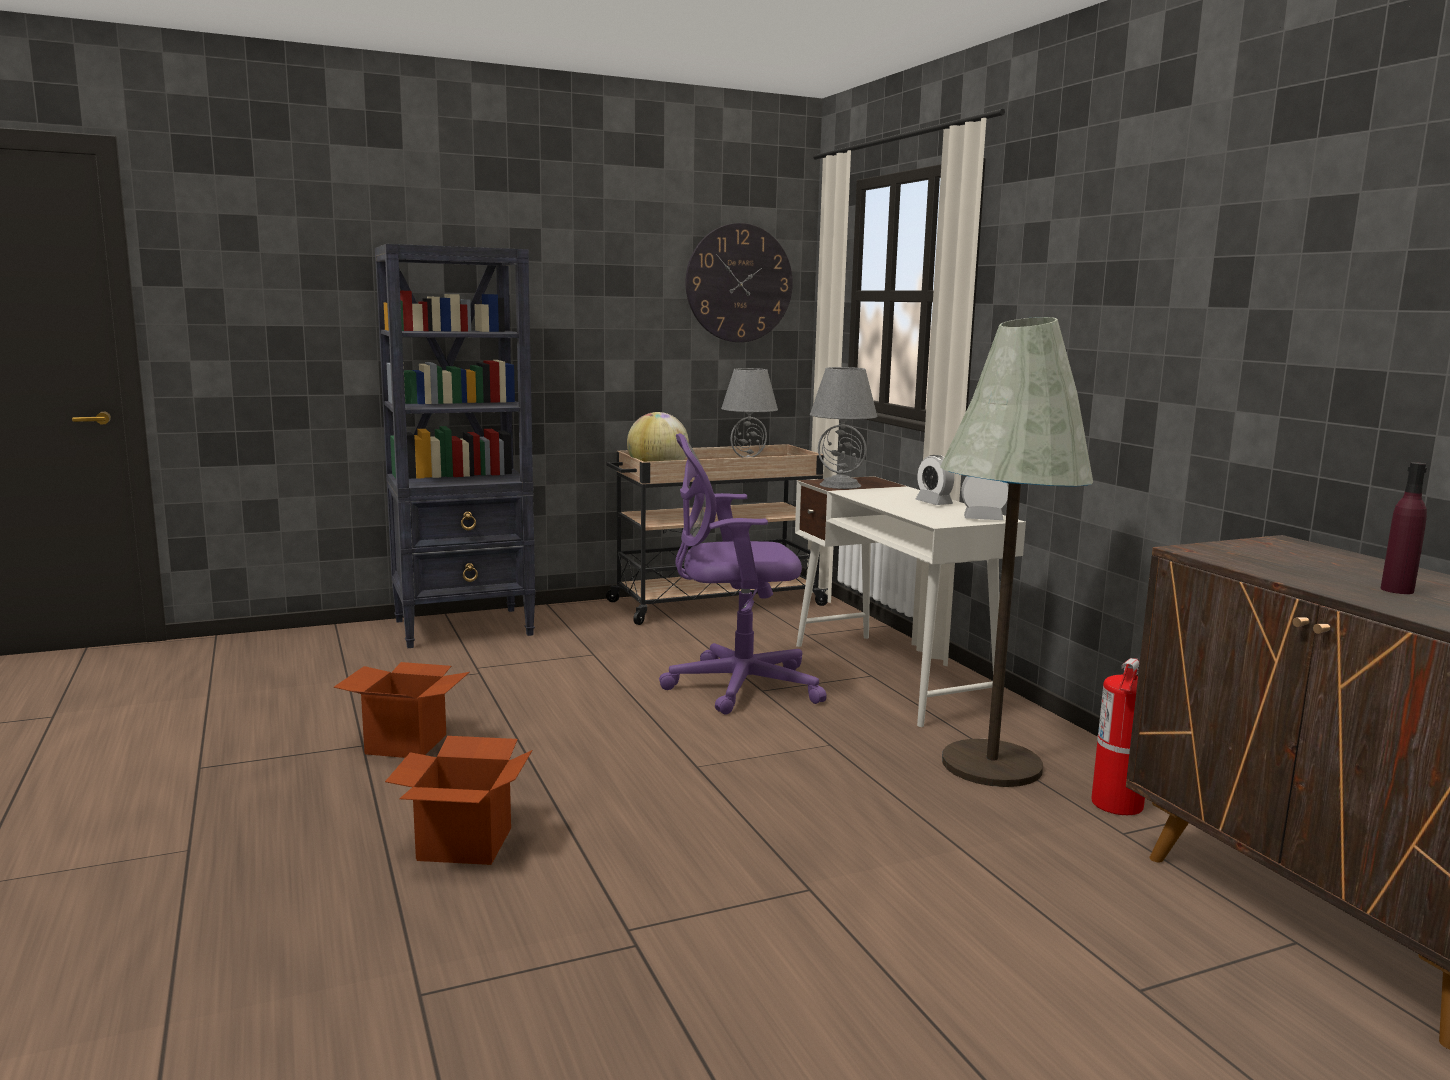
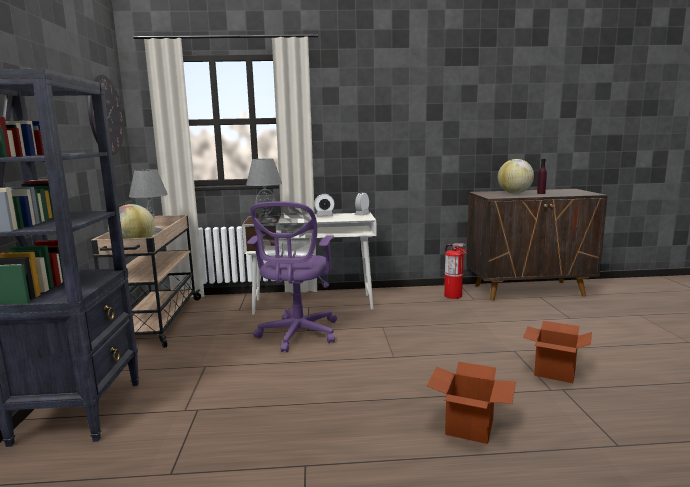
camera: 70 degrees left, 0 degrees up
cardboard box [334,662,470,758] -> cardboard box moved to [523,321,592,383]
grey floor lamp [940,317,1093,787] -> none
none -> globe [498,159,534,194]

